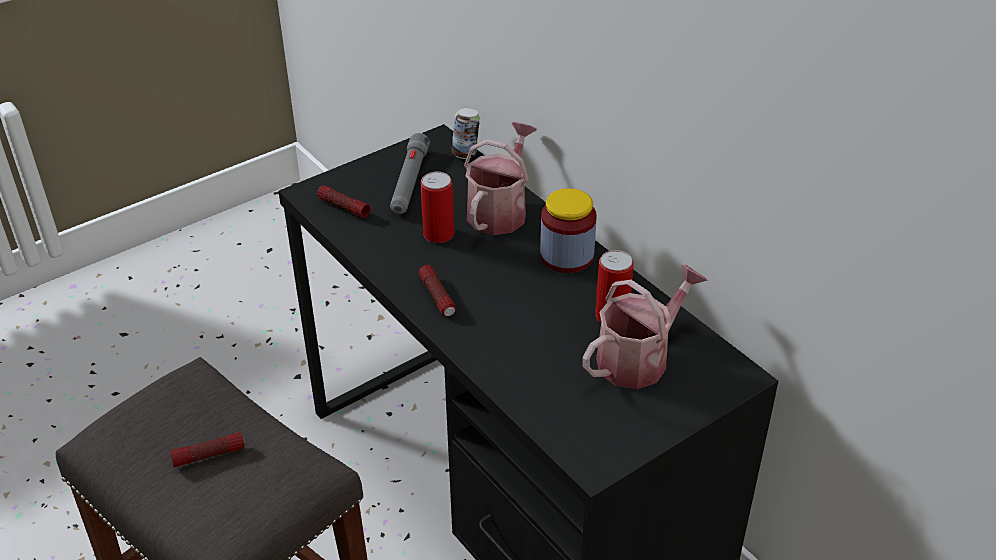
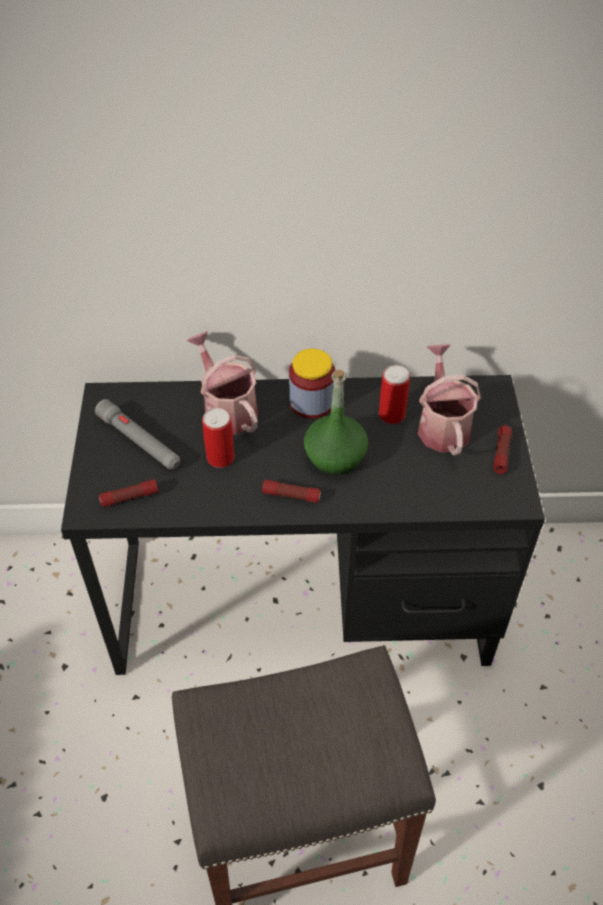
camera: 55 degrees left, 10 degrees up
flashlight [170,432,245,467] -> flashlight moved to [493,425,512,474]
can [452,108,480,159] -> none
none -> green bottle [304,370,368,475]

